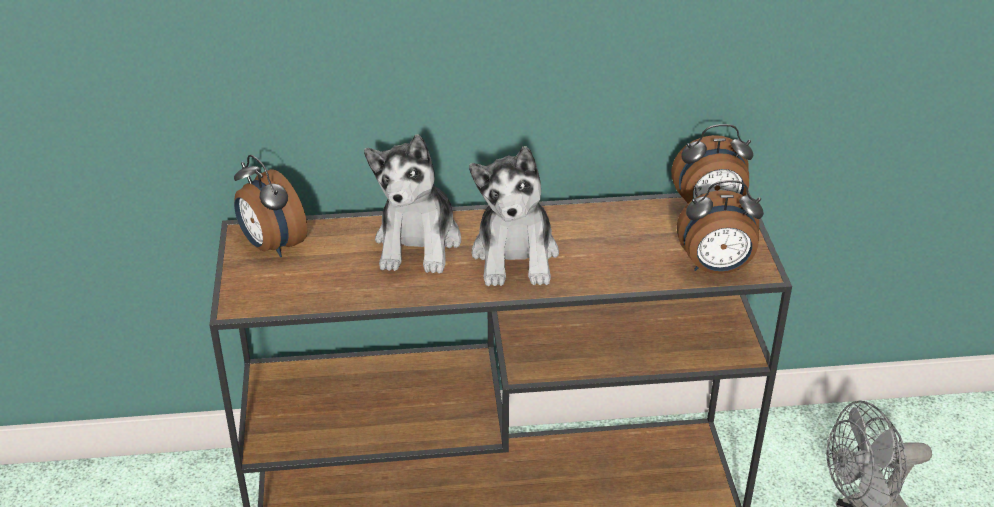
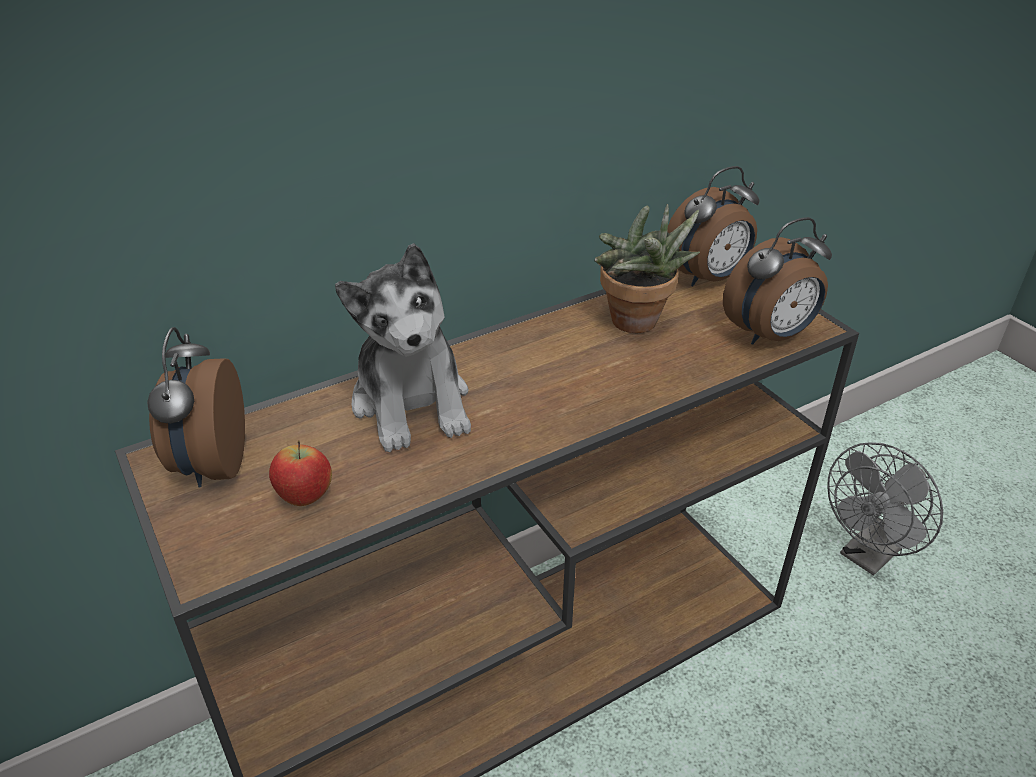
camera: 25 degrees left, 0 degrees up
alarm clock [234,155,307,257] -> alarm clock turned 60 degrees clockwise [147,327,245,488]
plush toy [469,146,559,286] -> none
none -> apple [269,440,332,506]
none -> potted plant [595,204,700,333]

